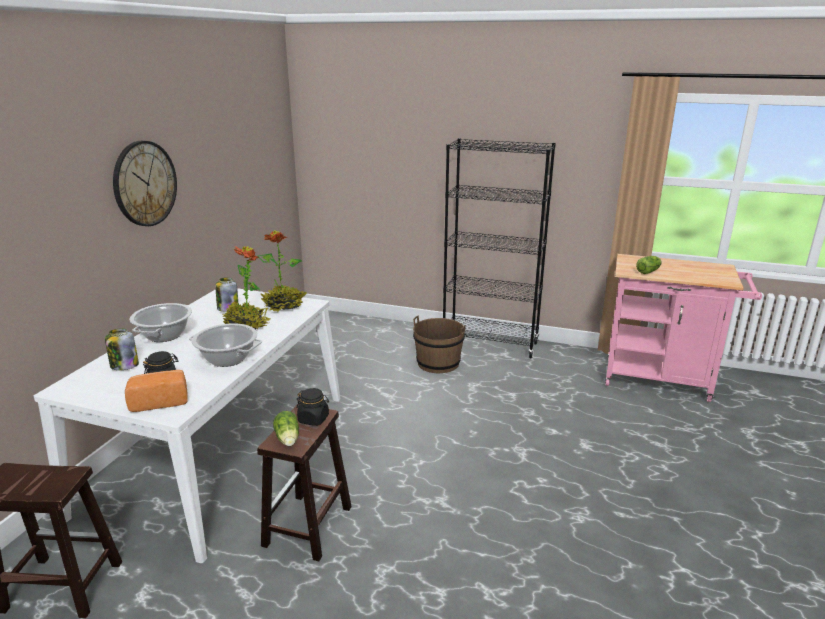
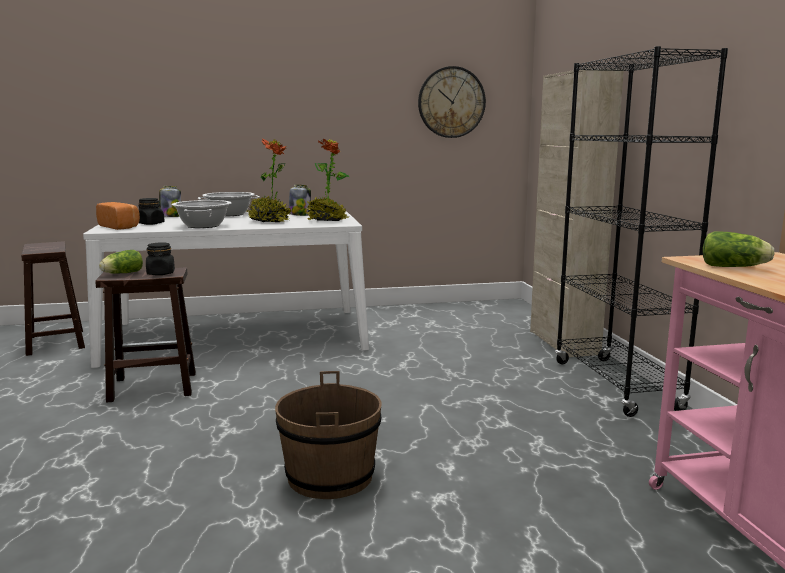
camera: 60 degrees right, 10 degrees down
wall clock [113,141,177,226] -> wall clock moved to [418,66,486,138]
brown bucket [413,316,466,373] -> brown bucket moved to [275,371,382,499]
none -> beige cabinet [530,68,624,357]

